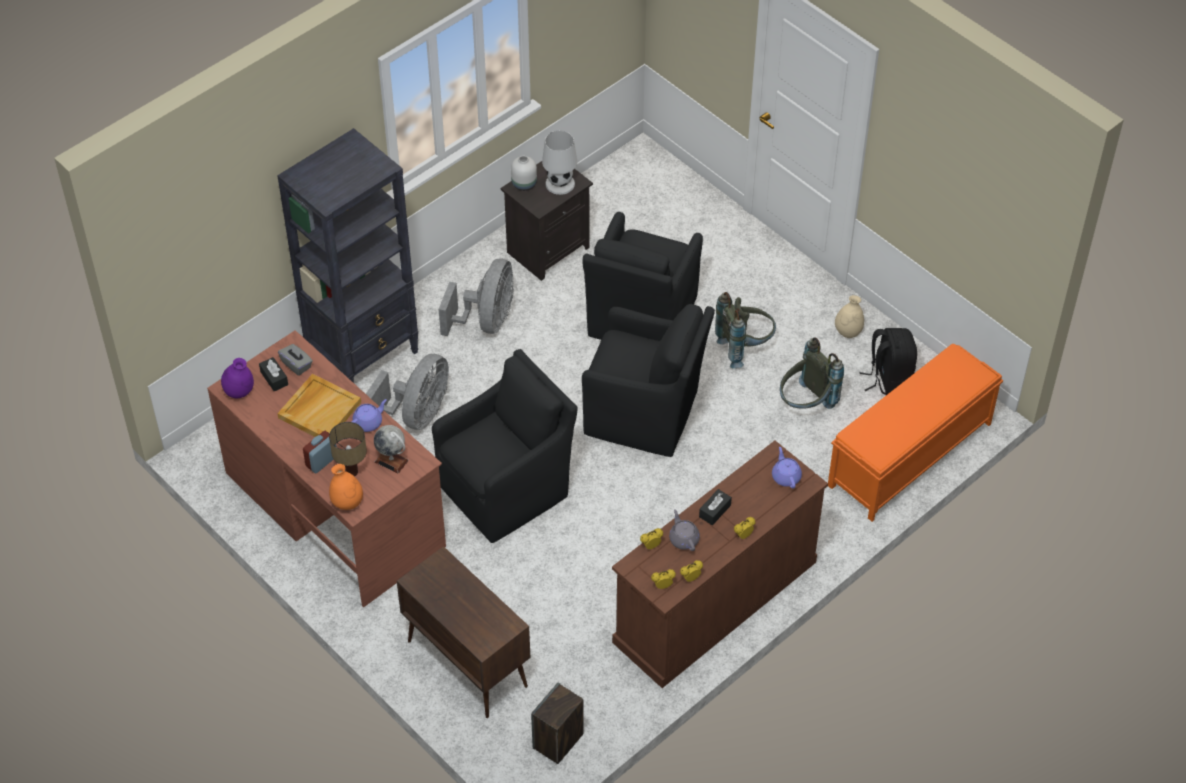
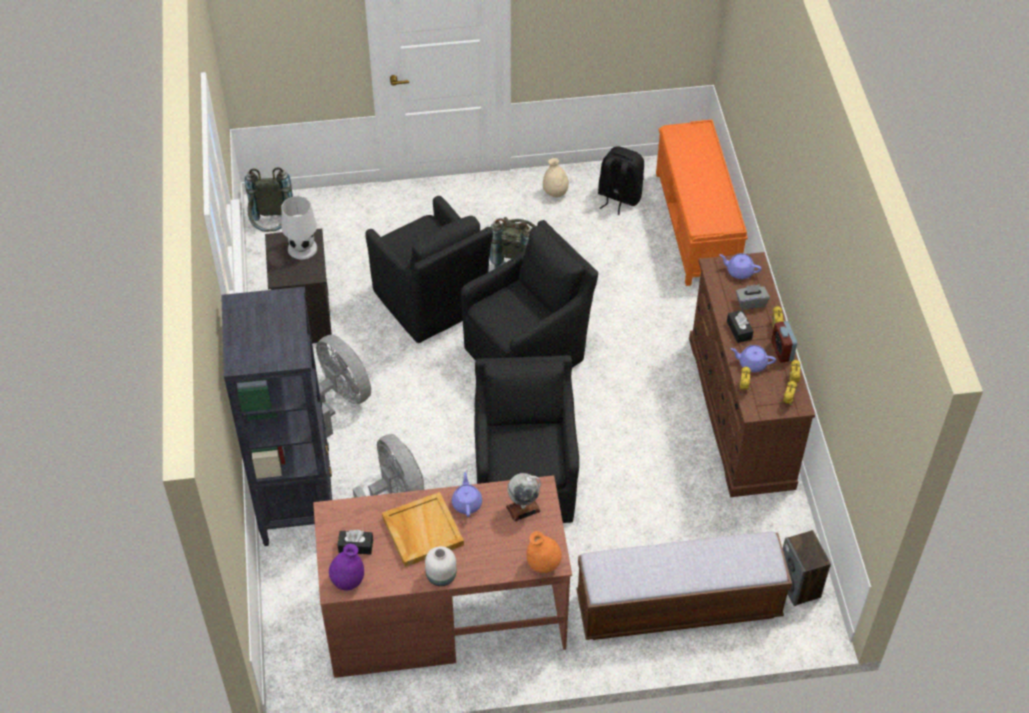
camera: 55 degrees left, 0 degrees up
grey tissue box [278,344,313,376] -> grey tissue box moved to [736,285,770,310]
alarm clock [303,431,337,473] -> alarm clock moved to [771,321,797,363]
table lamp [329,422,367,476] -> none
brown cabinet [397,546,531,718] -> bench [576,531,792,640]
white vase [511,156,537,191] -> white vase moved to [425,546,456,586]
grey teapot [669,509,700,551] -> purple teapot [731,345,776,372]
grey backpack [780,337,844,409] -> grey backpack moved to [245,167,293,232]

